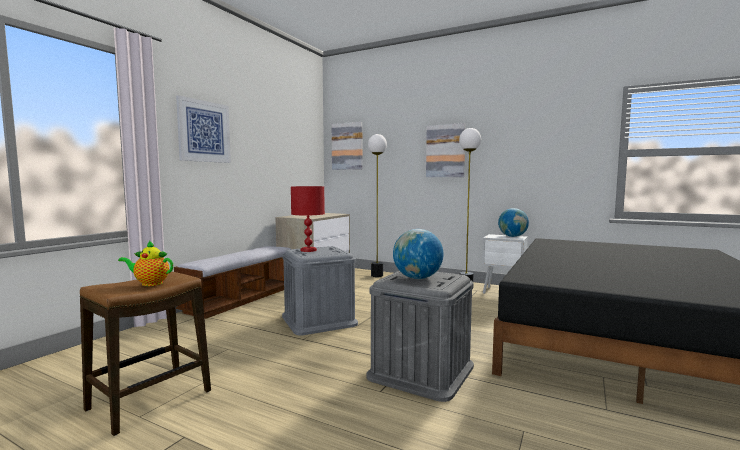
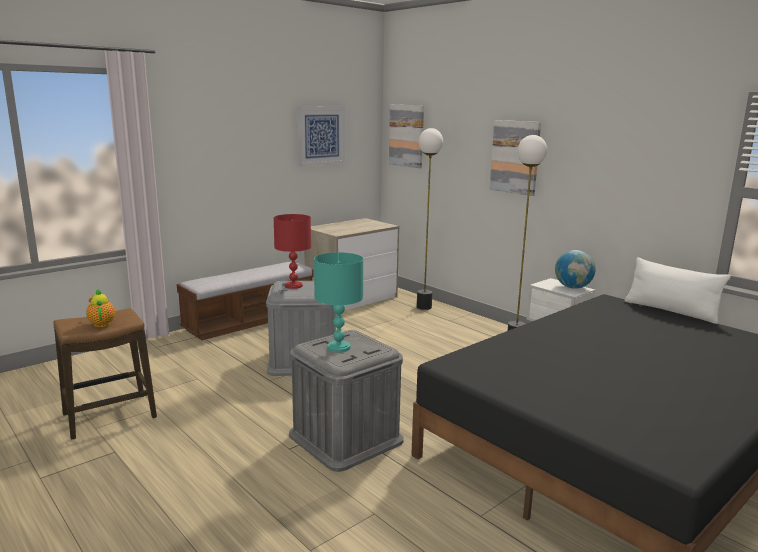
camera: 20 degrees right, 10 degrees up
teapot [118,241,173,286] -> teapot turned 45 degrees clockwise [86,289,115,327]
picture [176,95,231,163] -> picture moved to [297,106,345,167]
globe [393,229,444,279] -> turquoise table lamp [314,252,363,352]
none -> white pillow [625,257,731,324]

